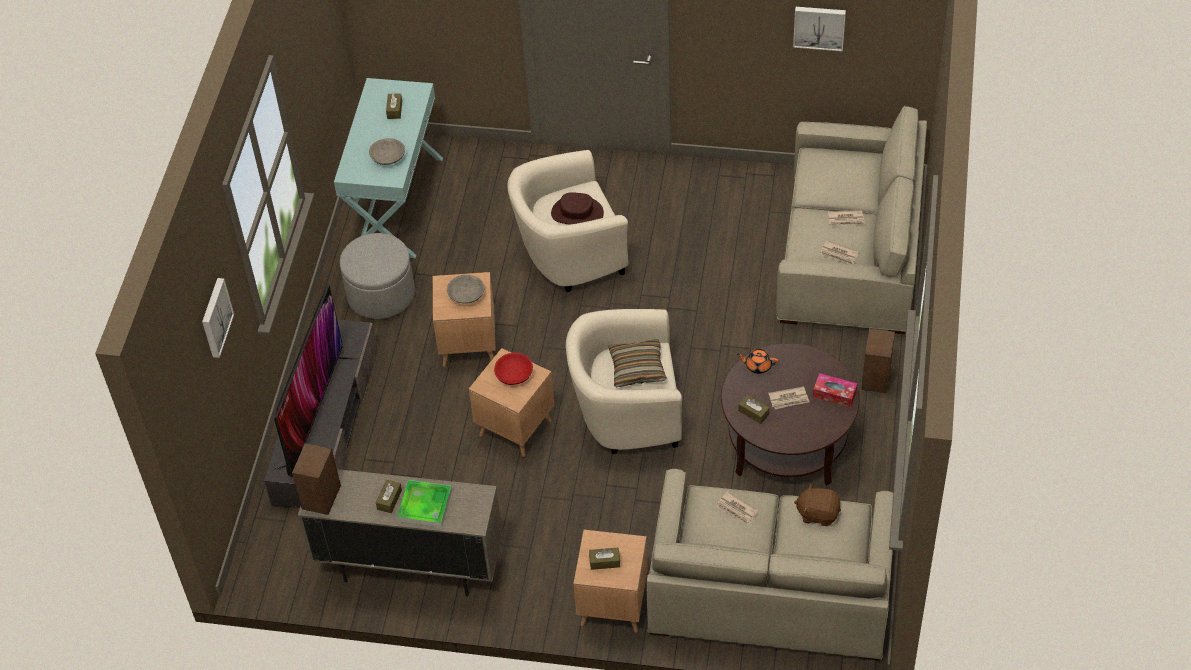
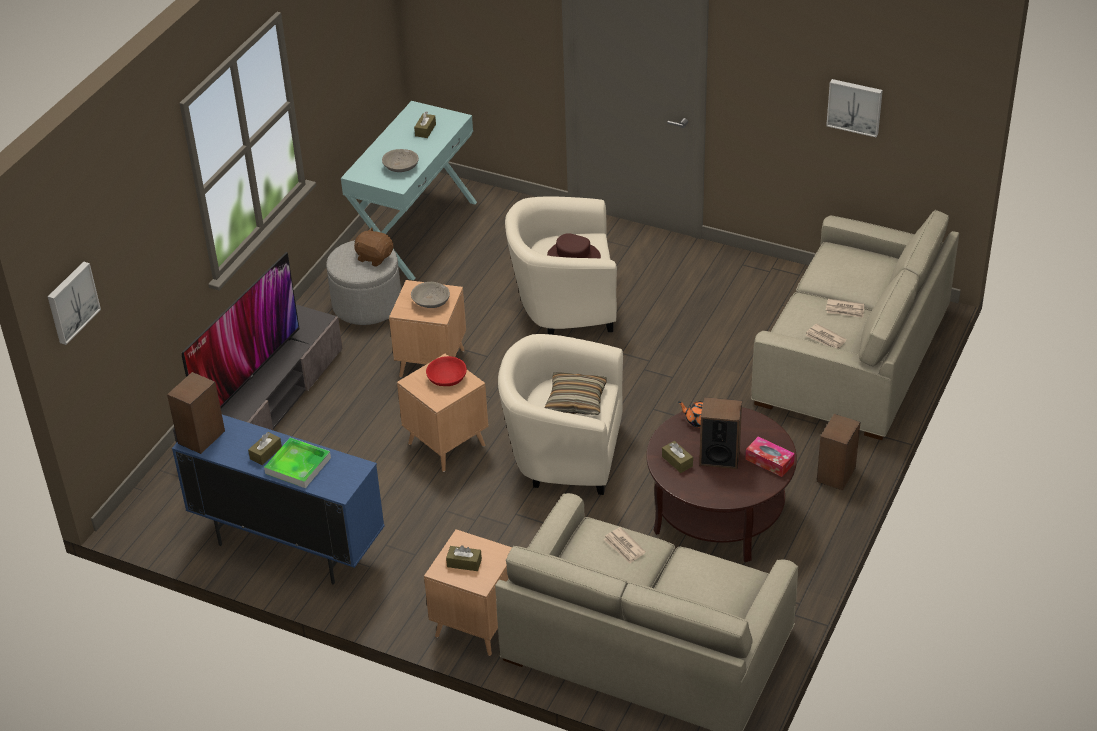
camera: 15 degrees right, 10 degrees down
picture [202,278,234,358] -> picture moved to [48,261,101,345]
beige cabinet [298,469,503,597] -> blue cabinet [172,415,385,585]
newspaper [768,386,809,409] -> speaker [699,397,742,469]
brown plush toy [794,483,841,526] -> brown plush toy moved to [354,227,393,267]

